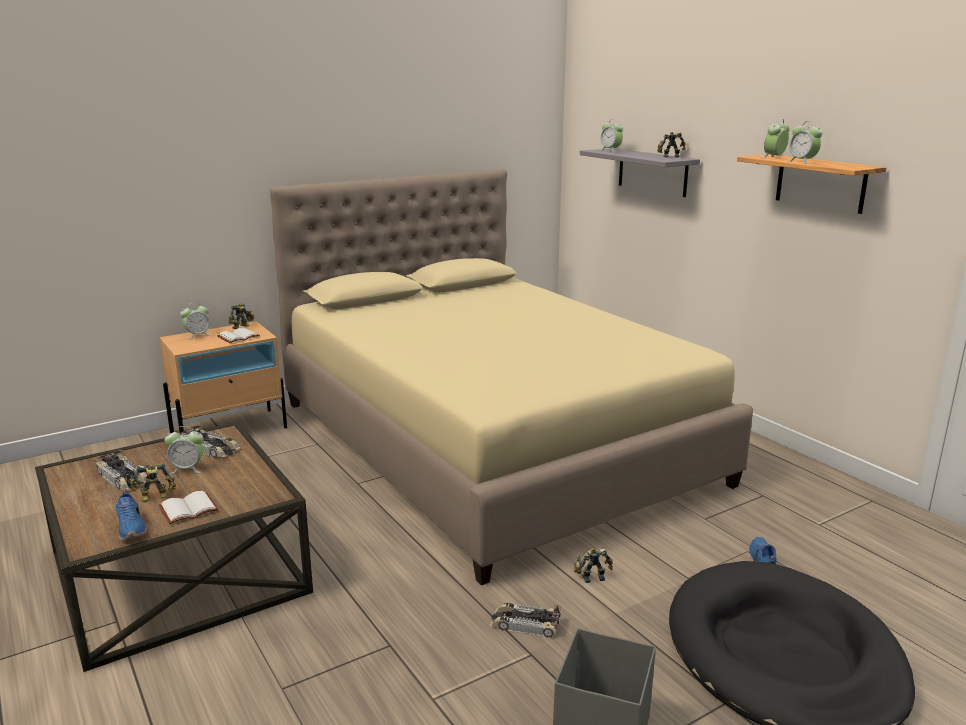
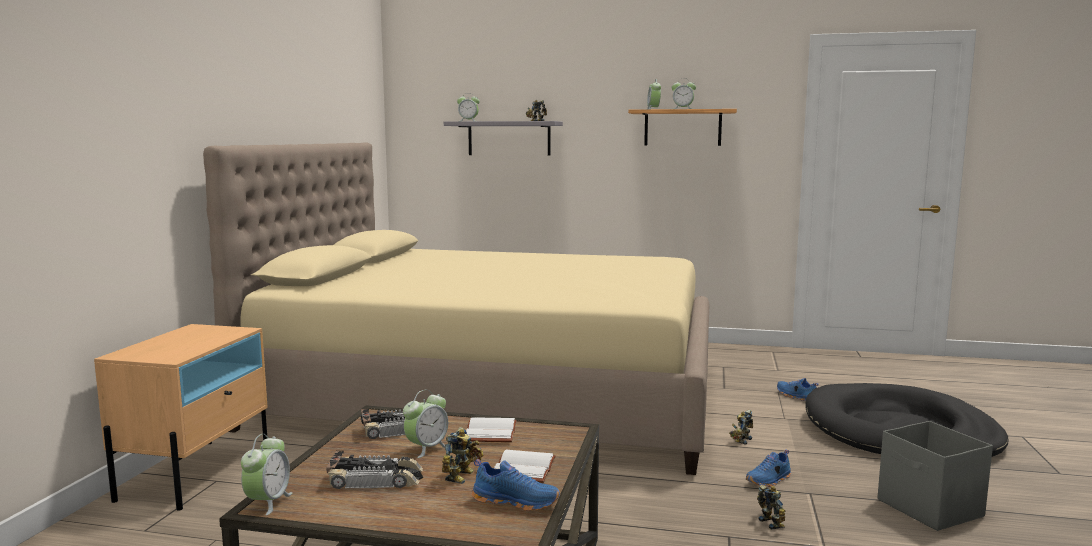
camera: 45 degrees left, 10 degrees down
alarm clock [180,303,211,340] -> alarm clock moved to [241,434,292,515]
white book [217,328,260,343] -> white book moved to [466,417,517,442]
toy robot [229,303,254,329] -> toy robot moved to [757,485,785,530]
toy car [490,603,561,637] -> blue shoe [746,450,791,487]

